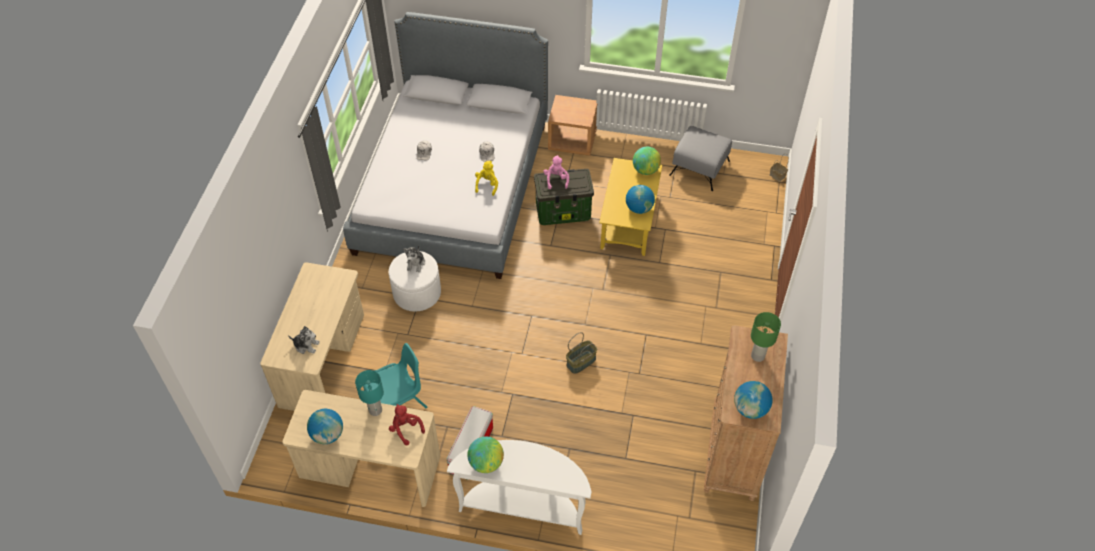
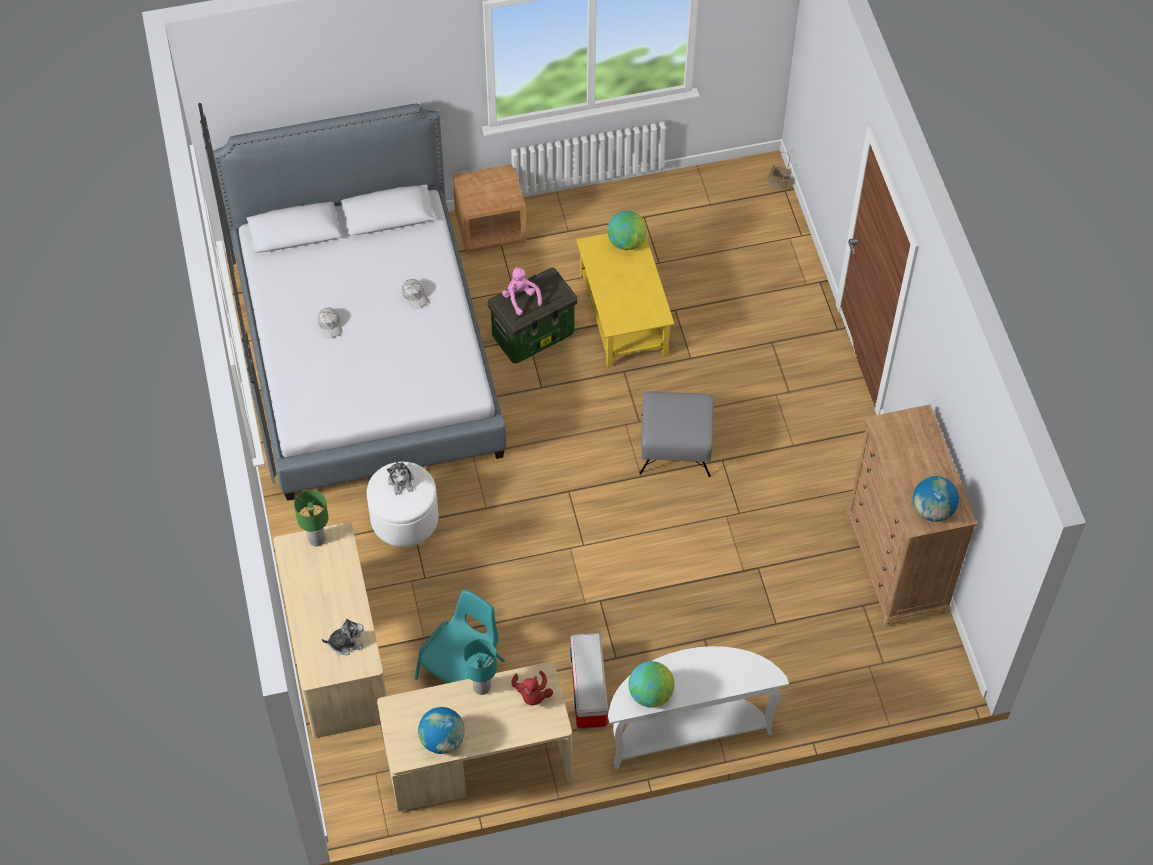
camera: 25 degrees left, 5 degrees up
red plush toy [389,404,425,445] -> red plush toy turned 120 degrees counterclockwise [511,671,553,706]
yellow plush toy [475,161,498,196] -> none
basket [566,332,597,374] -> none
globe [626,185,655,214] -> none
grey ottoman [669,126,732,191] -> grey ottoman moved to [640,391,713,477]
green table lamp [751,312,781,362] -> green table lamp moved to [294,490,328,547]

